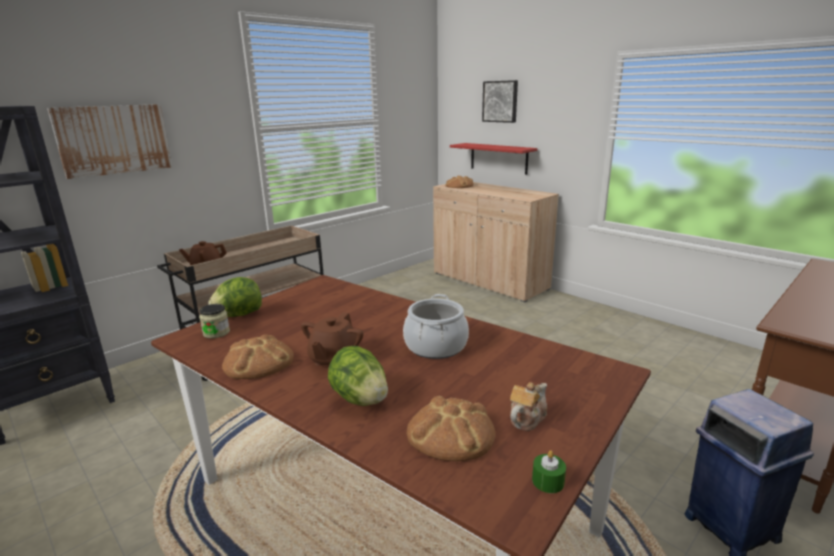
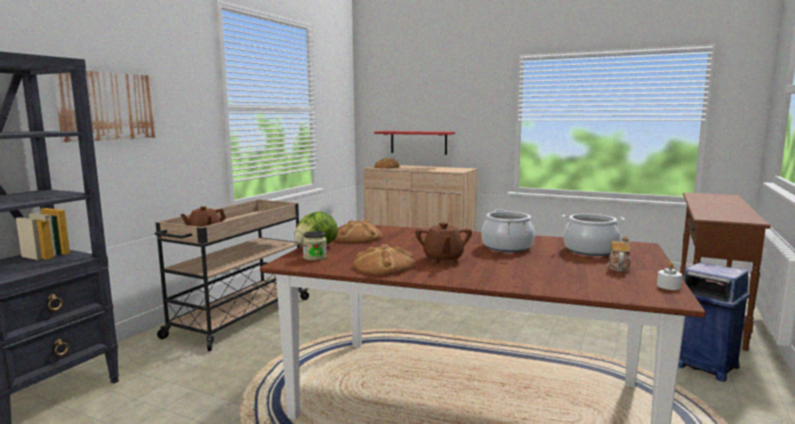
camera: 20 degrees left, 10 degrees down
lettuce [328,346,388,406] -> none
bread [407,396,495,461] -> bread moved to [336,220,383,243]
picture [482,80,518,123] -> none
green candle [532,450,566,493] -> white candle [657,262,682,290]
none -> cooking pot [562,214,625,256]

